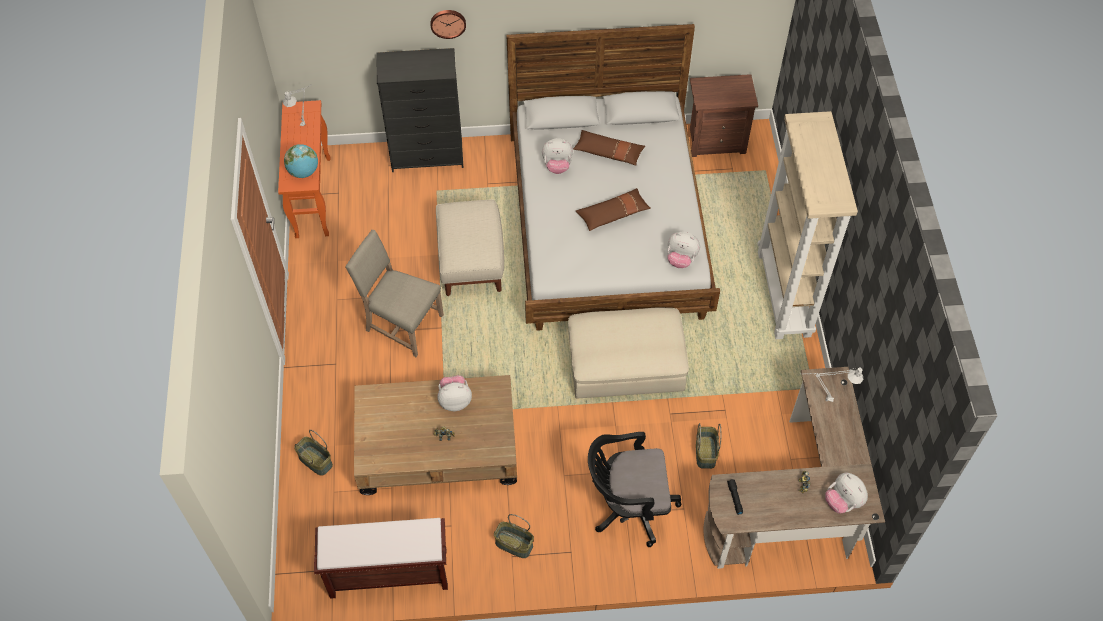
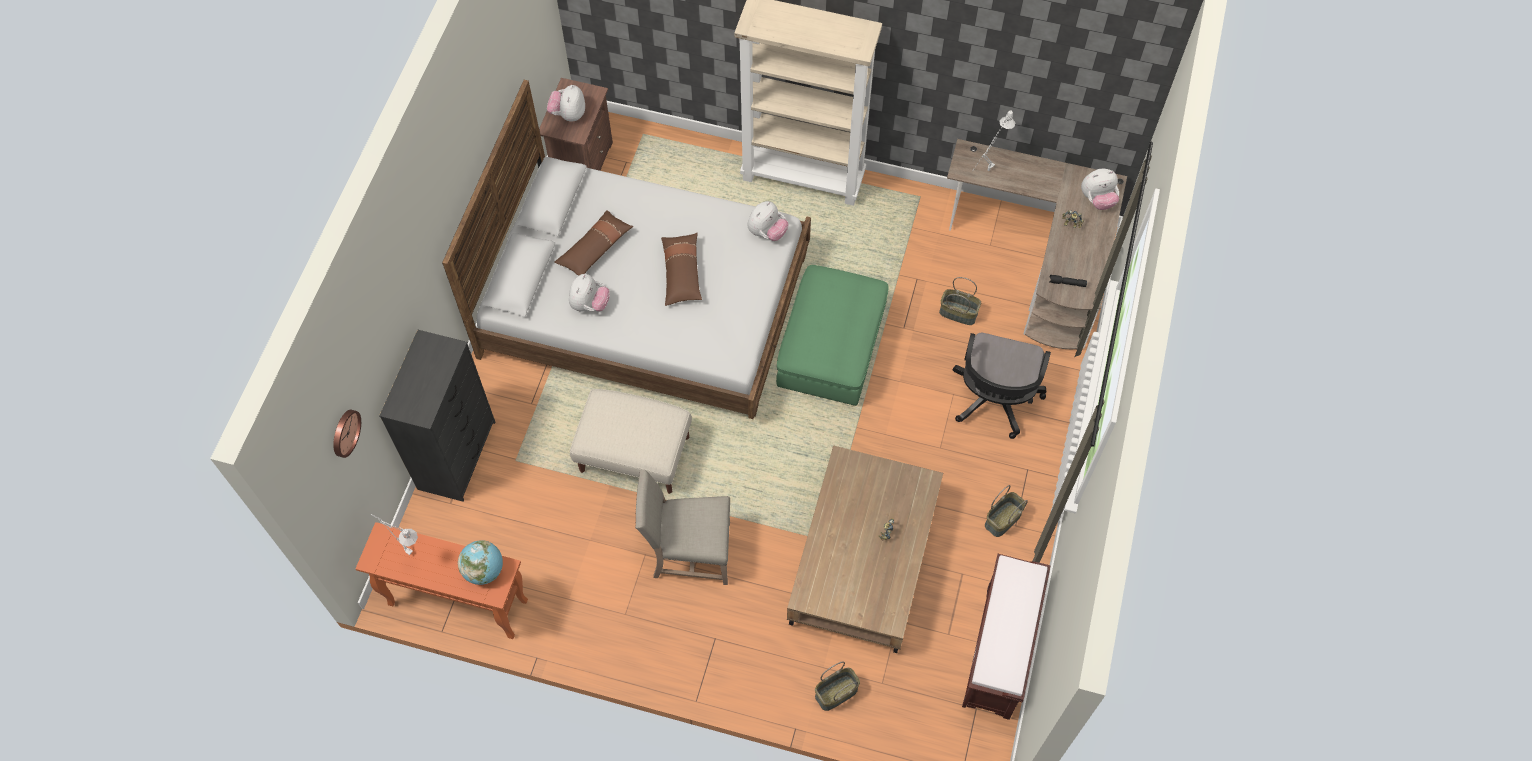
camera: 70 degrees left, 5 degrees up
beige chair [345,230,444,357] -> beige chair turned 45 degrees clockwise [635,470,730,585]
wall clock [430,10,466,39] -> wall clock moved to [333,410,361,458]
plush toy [437,375,472,411] -> plush toy moved to [547,85,585,121]
beige ottoman [568,307,689,398] -> green ottoman [776,265,889,406]

